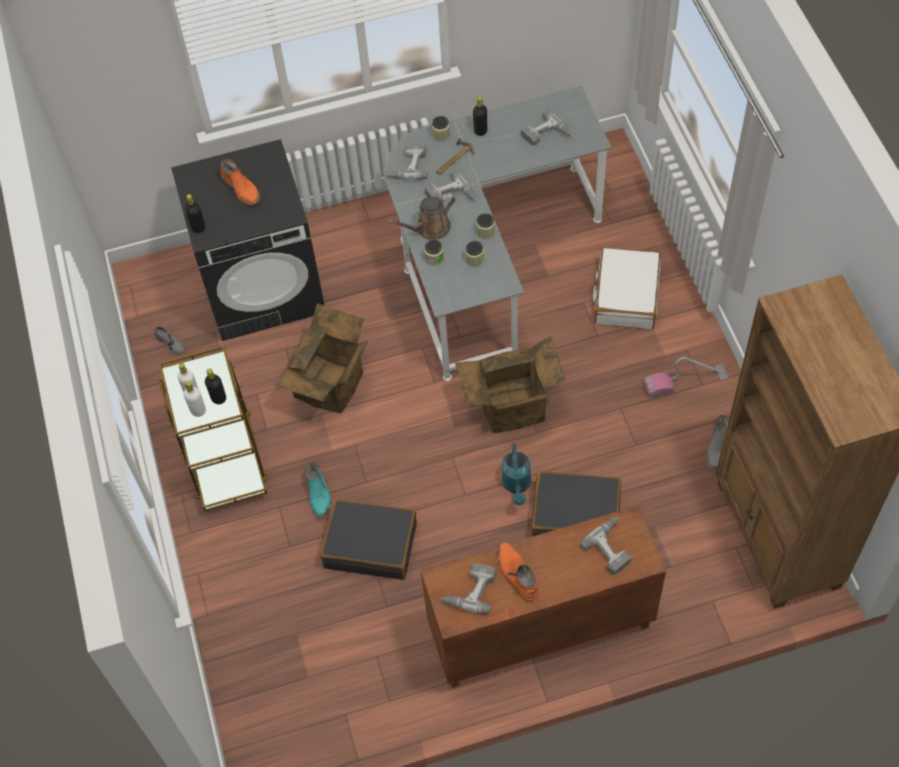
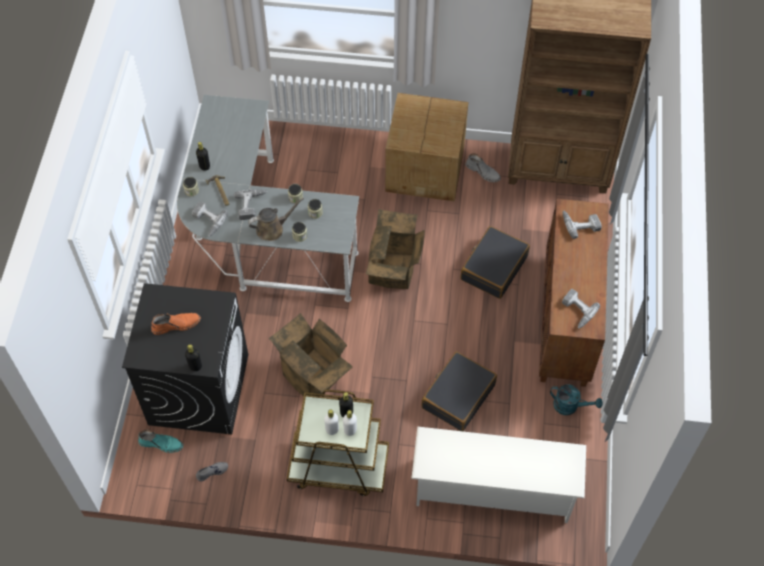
camera: 70 degrees left, 0 degrees up
turquoise boot [305,462,331,518] -> turquoise boot moved to [138,430,184,453]
brown watering can [388,193,456,240] -> brown watering can turned 105 degrees counterclockwise [248,198,304,241]
orange boot [497,542,539,602] -> none
turquoise watering can [502,444,531,505] -> turquoise watering can moved to [550,384,603,415]
power drill [521,110,572,146] -> none
white suitcase [593,247,661,330] -> none
vacuum cleaner [643,357,728,398] -> cardboard box [385,93,468,202]
none -> white shoe rack [411,426,586,523]

